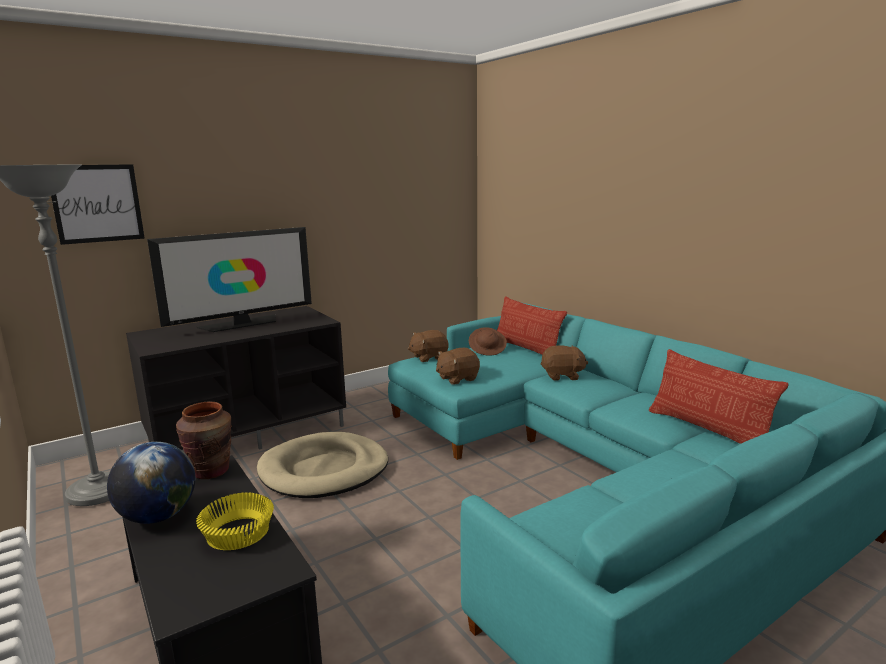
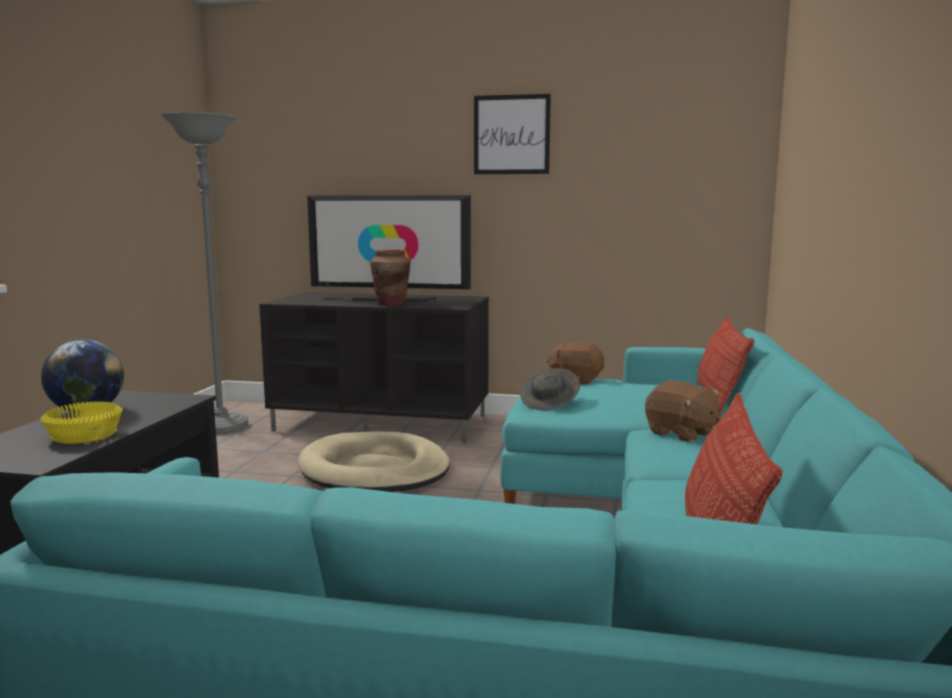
camera: 45 degrees right, 5 degrees down
picture [51,164,145,245] -> picture moved to [474,94,551,174]
brown vase [176,402,231,479] -> brown vase moved to [370,250,411,306]
brown plush toy [436,348,480,385] -> grey hat [520,368,580,410]
brown hat [469,327,507,355] -> none

